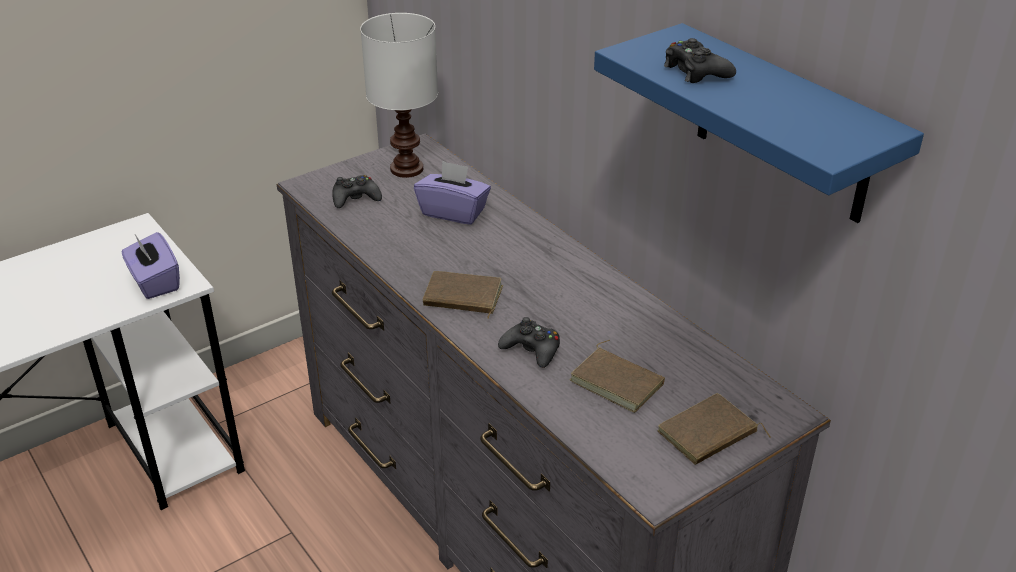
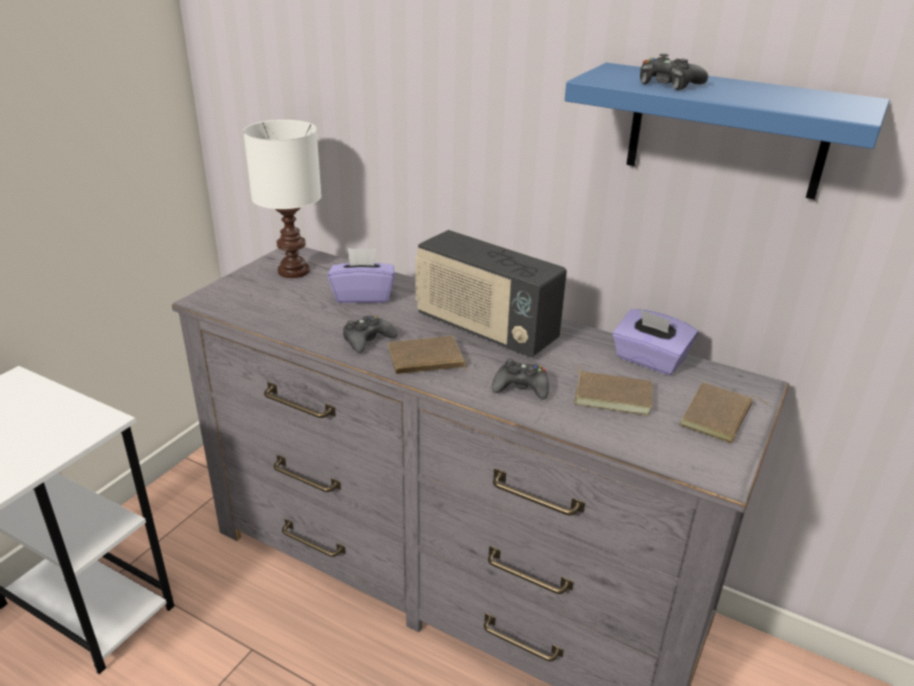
camera: 25 degrees left, 5 degrees down
purple tissue box [121,232,180,299] -> purple tissue box moved to [613,309,698,375]
black game controller [332,175,382,208] -> black game controller moved to [343,315,398,353]
none -> radio [415,230,567,357]

